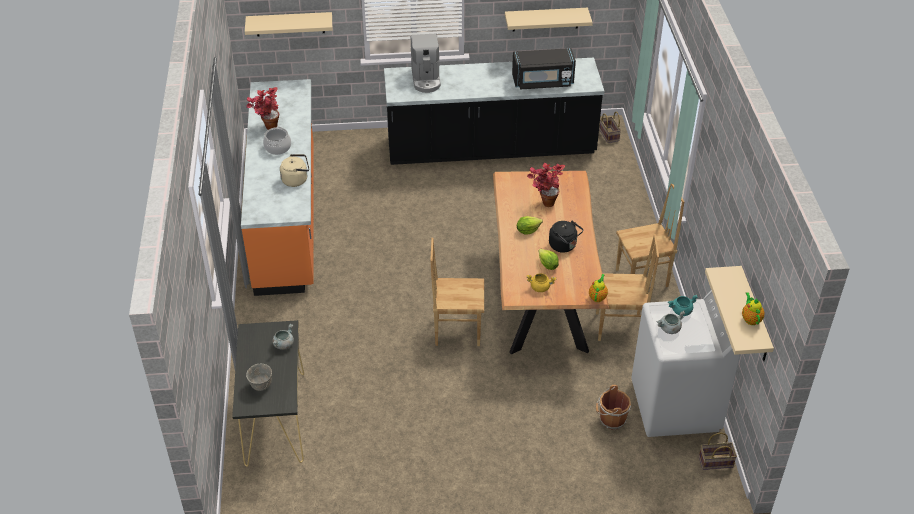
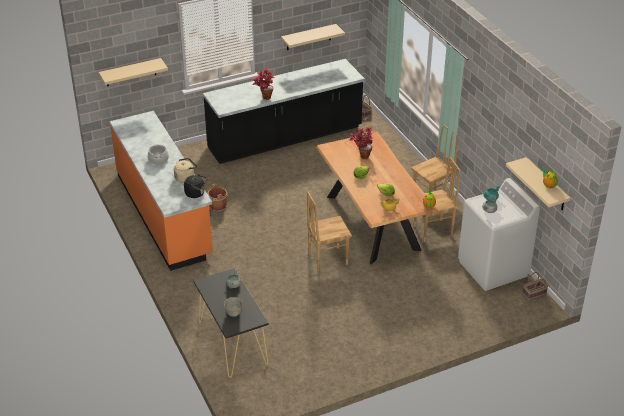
camera: 20 degrees left, 5 degrees down
potted plant [247,87,279,130] -> potted plant moved to [253,68,275,100]
coffee machine [411,34,441,93] -> none
black microwave [512,48,576,90] -> none
black kettle [549,221,583,253] -> black kettle moved to [184,174,208,198]
brown bucket [596,385,631,429] -> brown bucket moved to [207,184,228,212]

